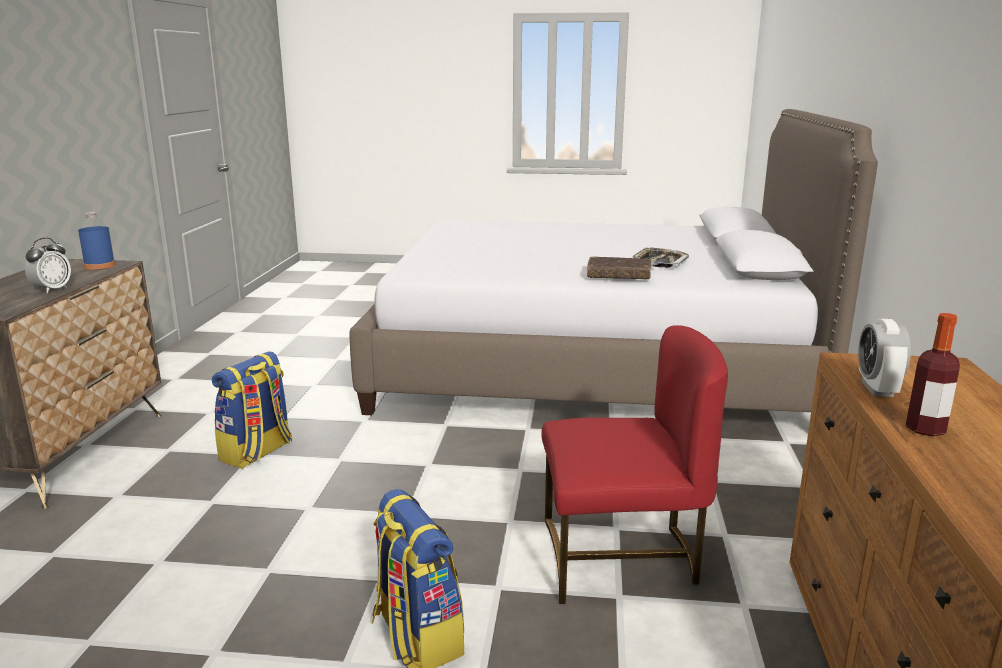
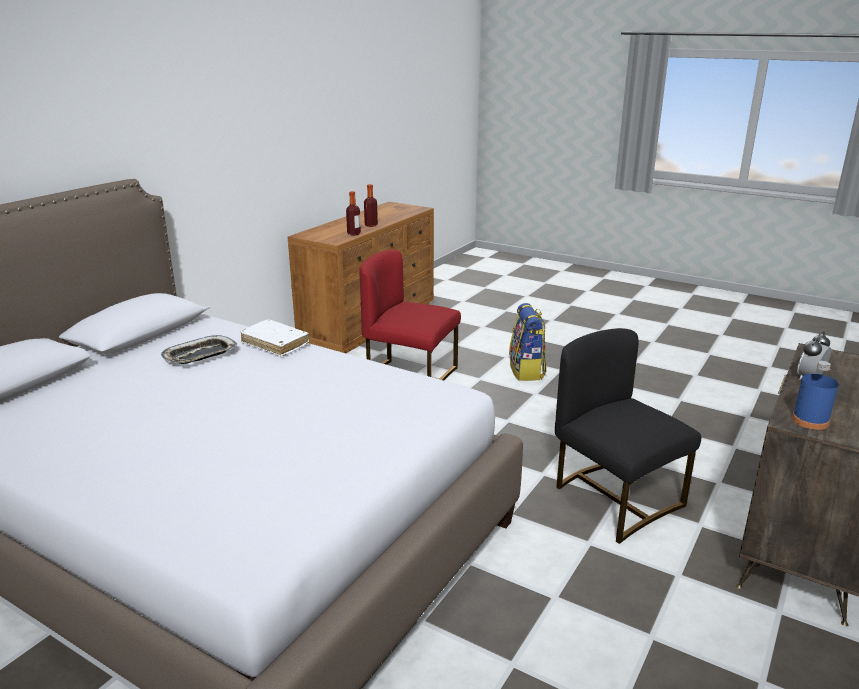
camera: 155 degrees left, 5 degrees up
backpack [212,351,292,469] -> black chair [555,328,701,544]
brown book [587,256,651,280] -> white book [240,319,310,357]
alarm clock [858,319,911,397] -> bottle [346,191,361,235]

